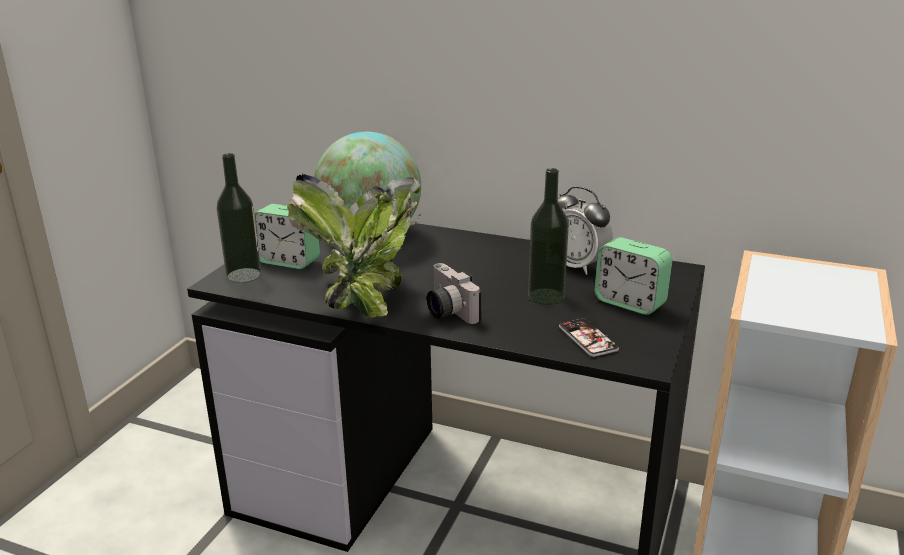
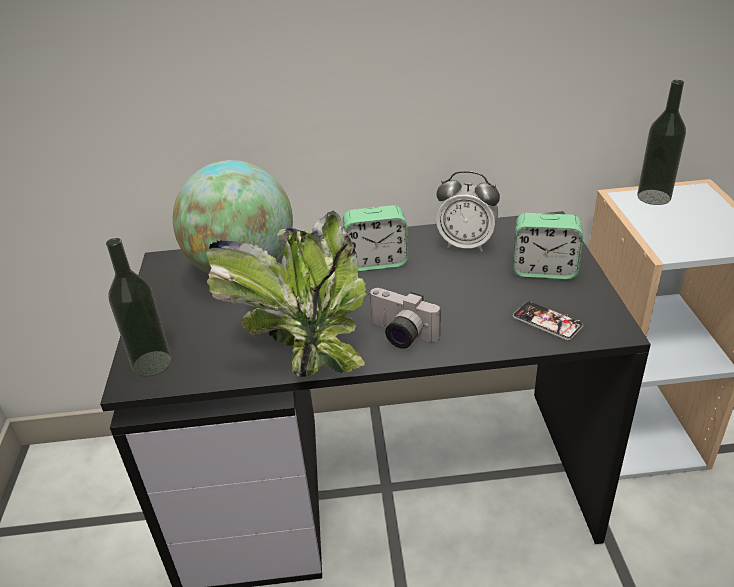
camera: 25 degrees left, 10 degrees up
alarm clock [254,204,320,269] -> alarm clock moved to [343,205,408,272]
bottle [528,168,569,305] -> bottle moved to [637,80,686,205]

